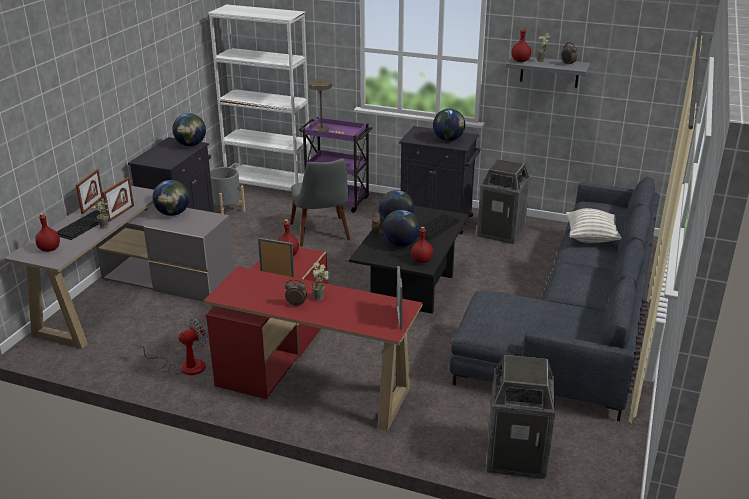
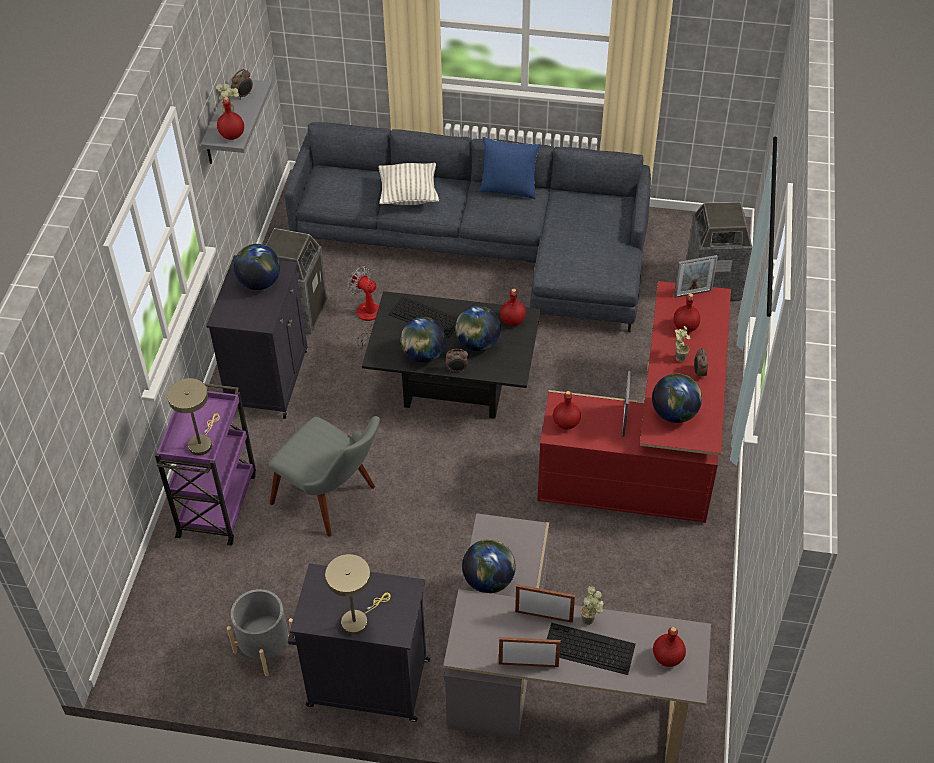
camera: 100 degrees left, 20 degrees up
fan [137,318,208,375] -> fan moved to [347,266,379,350]
globe [172,113,206,146] -> globe moved to [652,373,702,423]
white bookcase [208,4,311,192] -> none
grey chair [290,158,350,246] -> grey chair turned 60 degrees clockwise [269,416,380,537]
none -> beige table lamp [325,554,391,635]
none -> blue pillow [479,137,540,199]
none -> red bottle [674,293,700,332]

